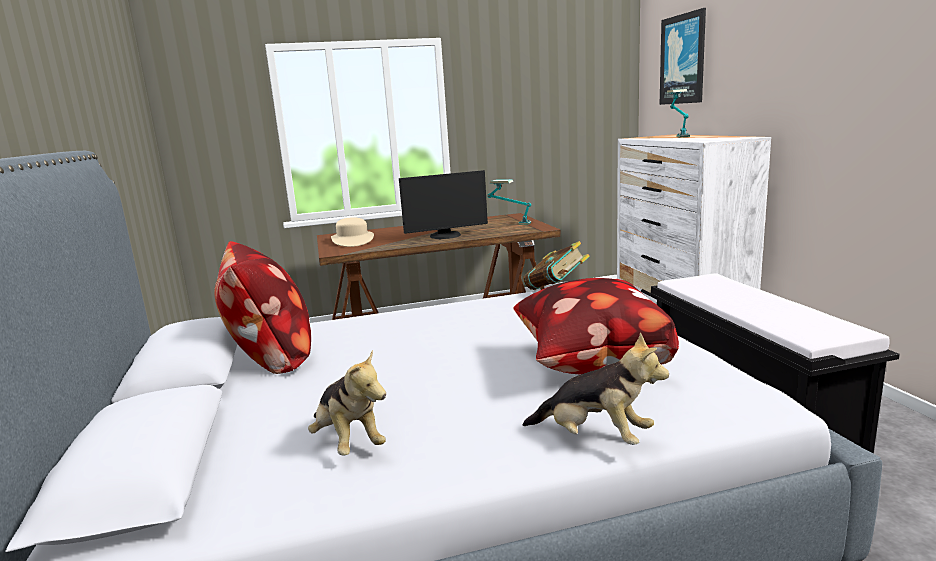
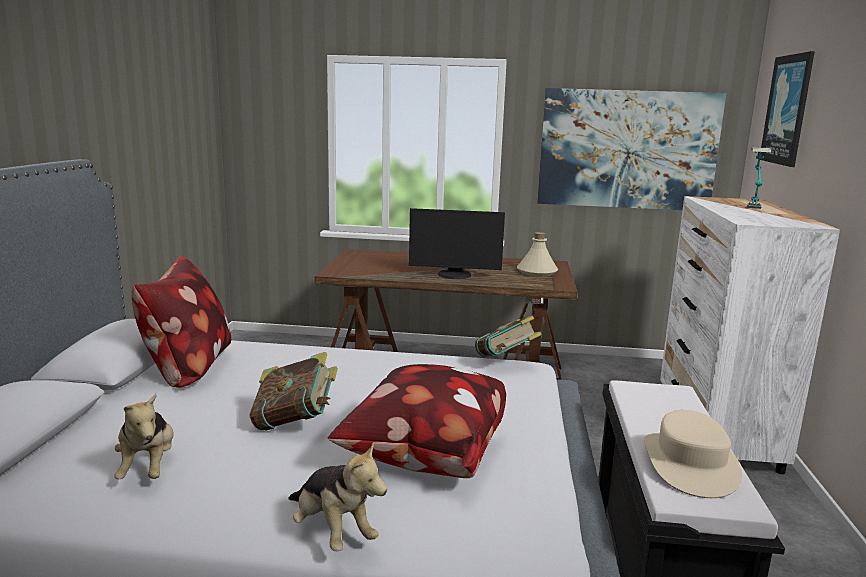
camera: 20 degrees right, 0 degrees up
beige hat [331,217,374,247] -> beige hat moved to [644,410,742,498]
table lamp [487,179,532,225] -> beige bottle [517,232,558,277]
none -> book [249,352,338,430]
none -> picture [537,88,726,210]

